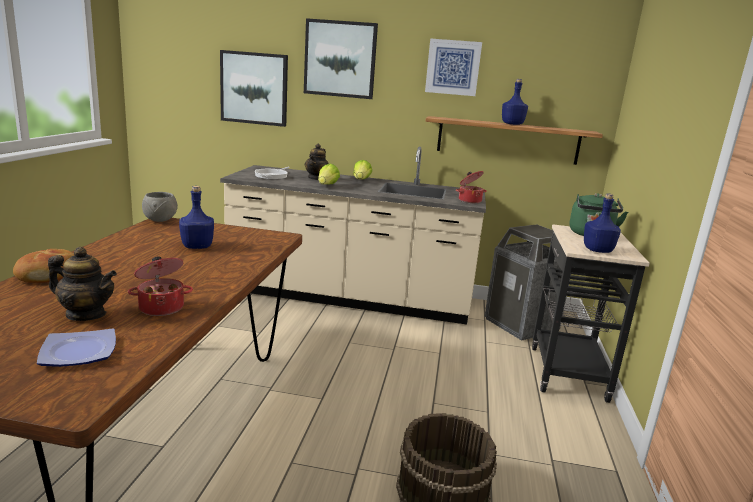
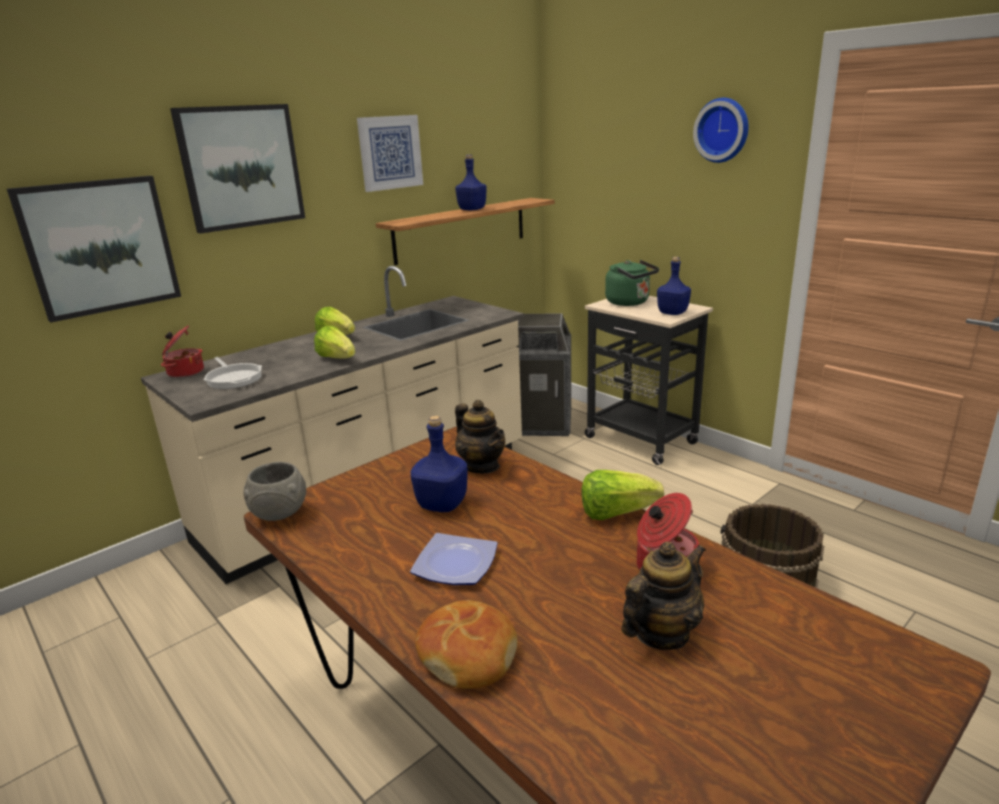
camera: 50 degrees left, 5 degrees up
plate [37,328,116,367] -> plate moved to [410,533,498,585]
teapot [305,144,329,180] -> teapot moved to [455,400,505,473]
cooking pot [456,171,487,203] -> cooking pot moved to [161,326,204,378]
none -> lettuce [581,470,664,520]
none -> wall clock [693,98,748,163]

